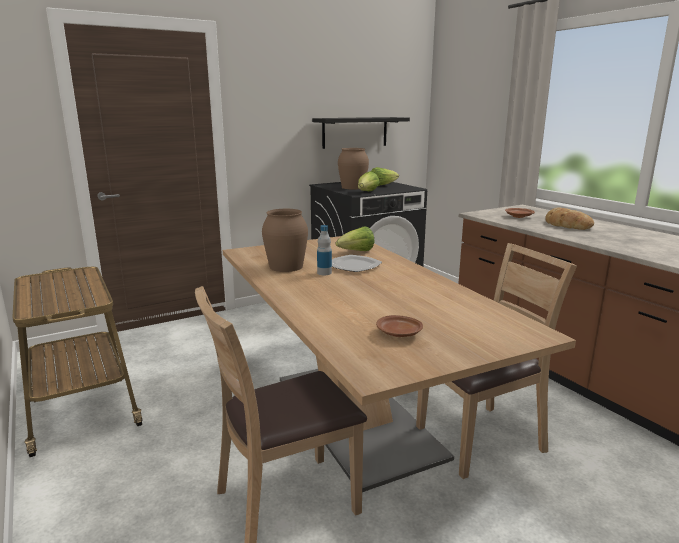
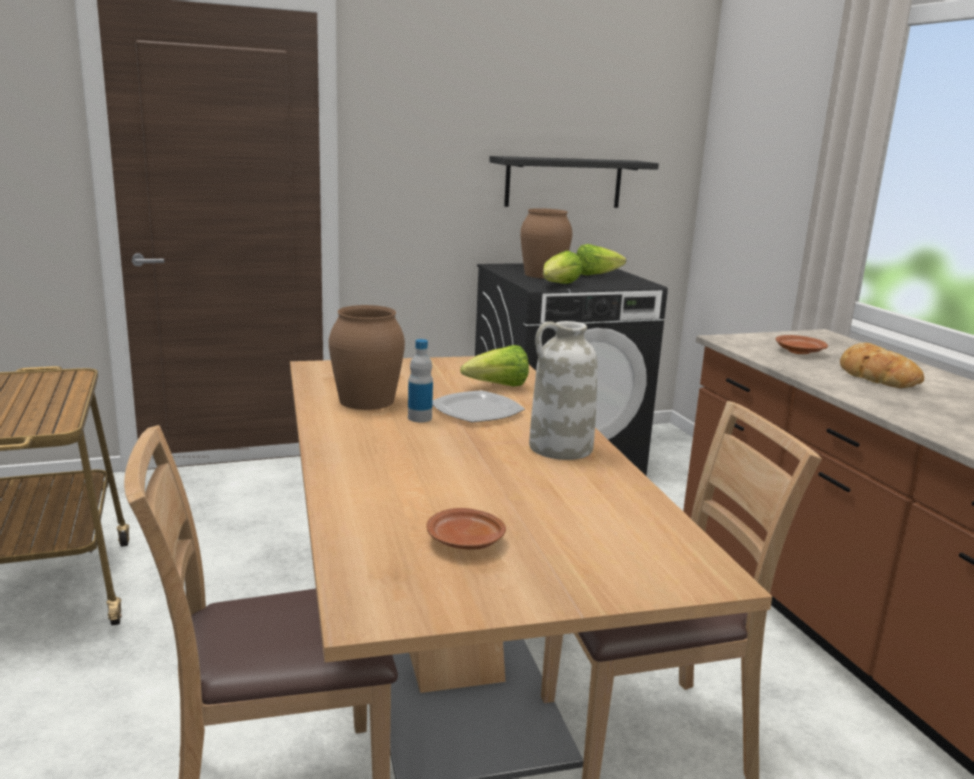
camera: 10 degrees right, 0 degrees up
none -> white vase [529,321,597,460]

